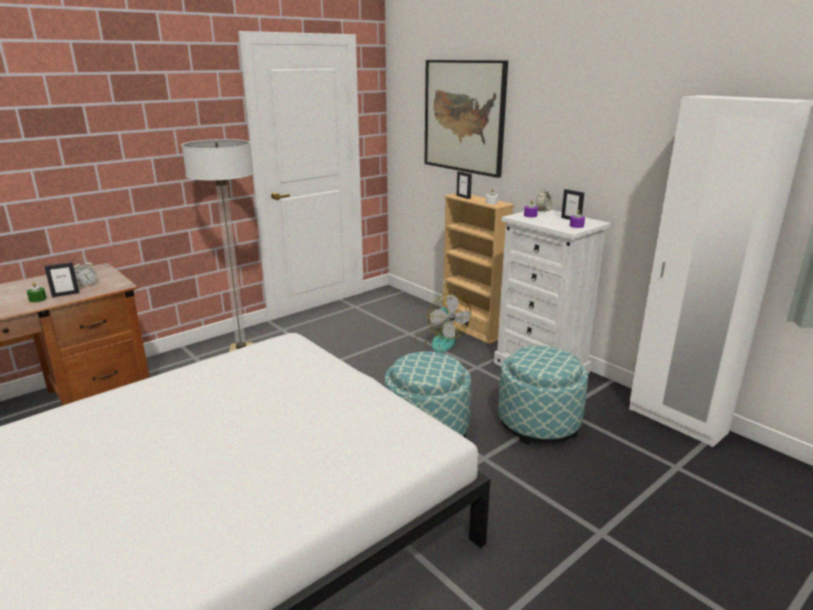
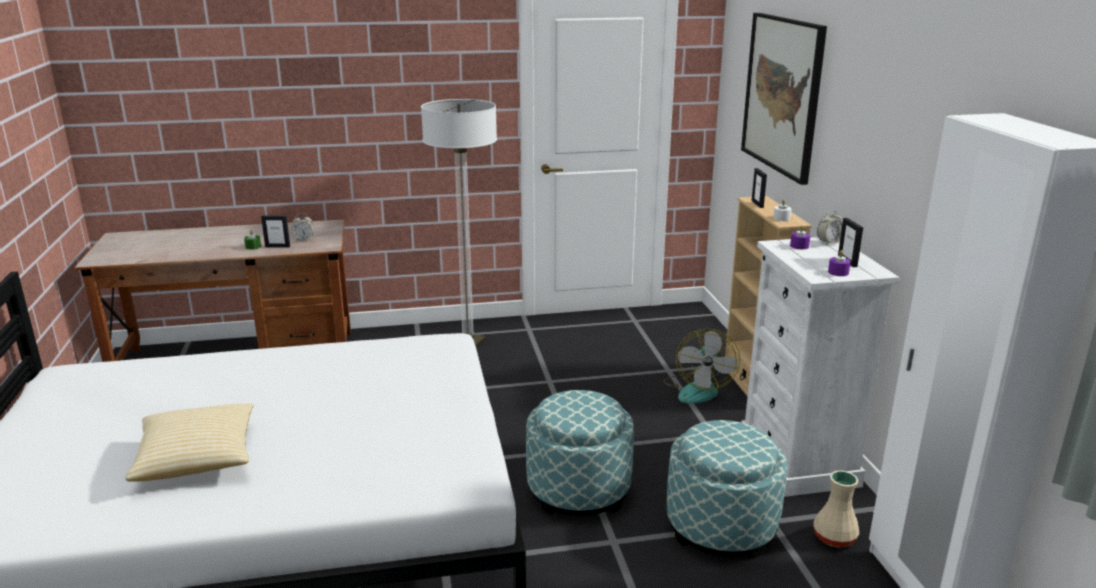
camera: 30 degrees right, 0 degrees up
none -> pillow [125,404,253,482]
none -> beige vase [813,470,860,547]

